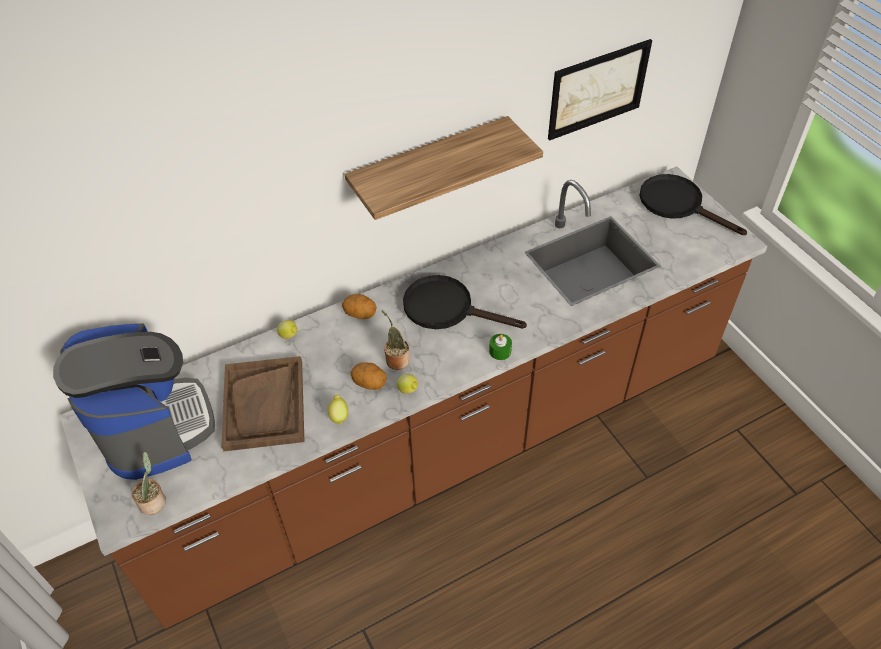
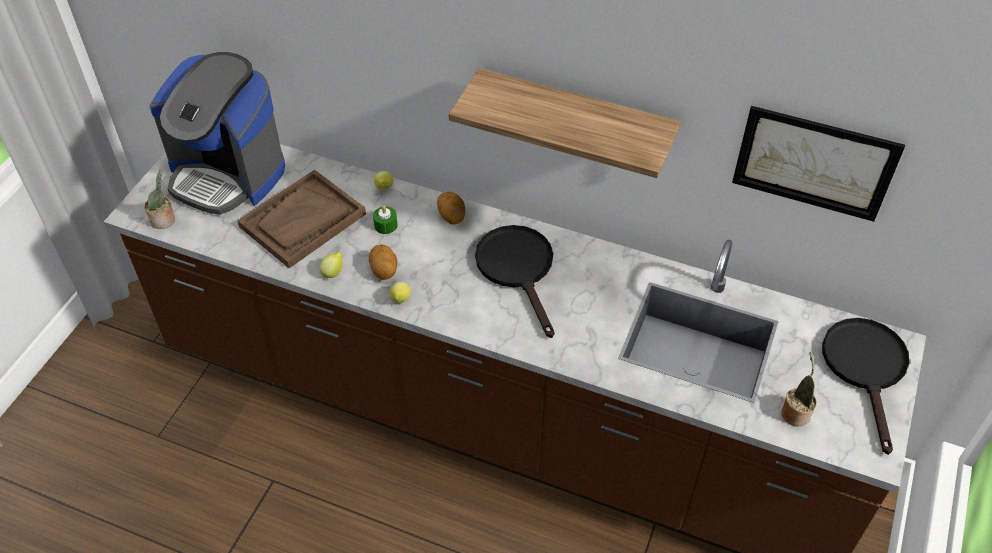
camera: 50 degrees right, 0 degrees up
coffee machine [53,323,215,480] -> coffee machine turned 90 degrees clockwise [150,52,285,215]
potted plant [382,310,410,370] -> potted plant moved to [781,352,817,426]
green candle [489,334,512,360] -> green candle moved to [373,206,398,234]

